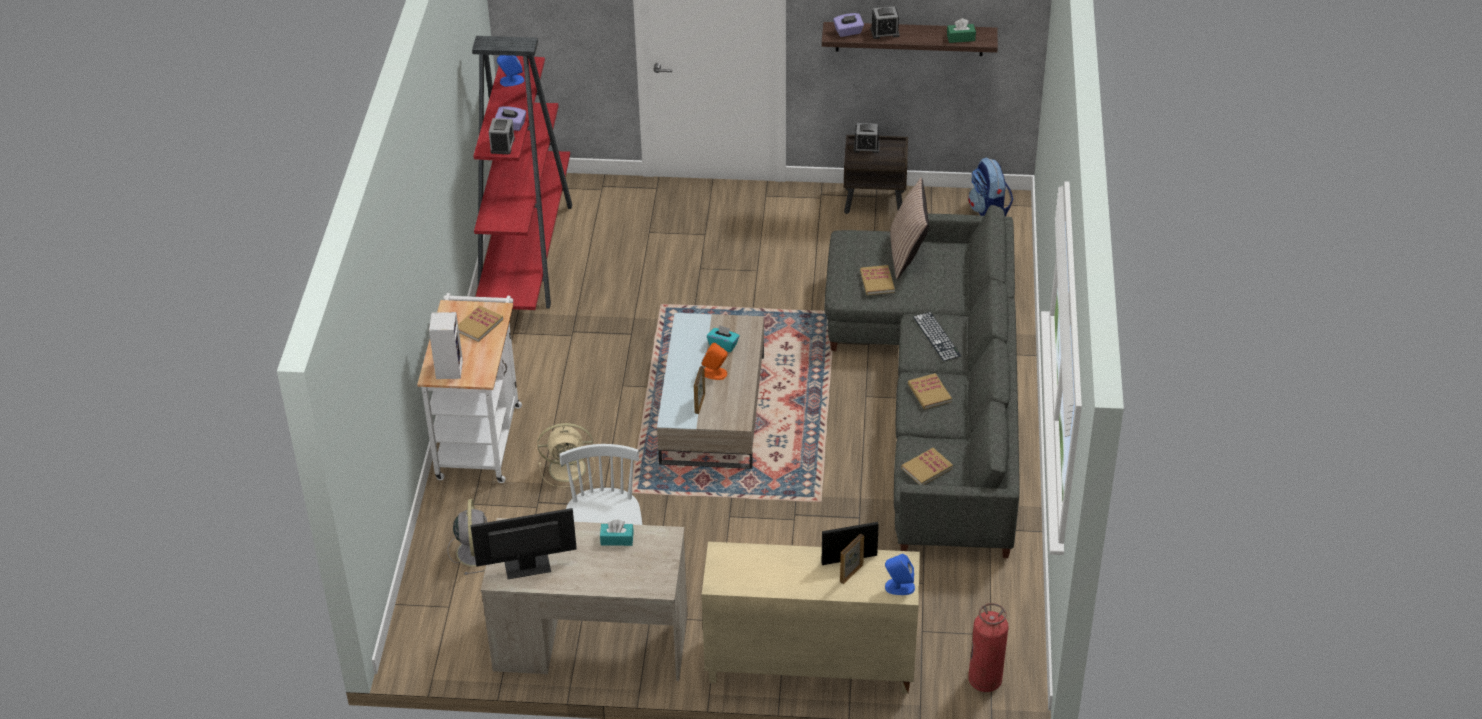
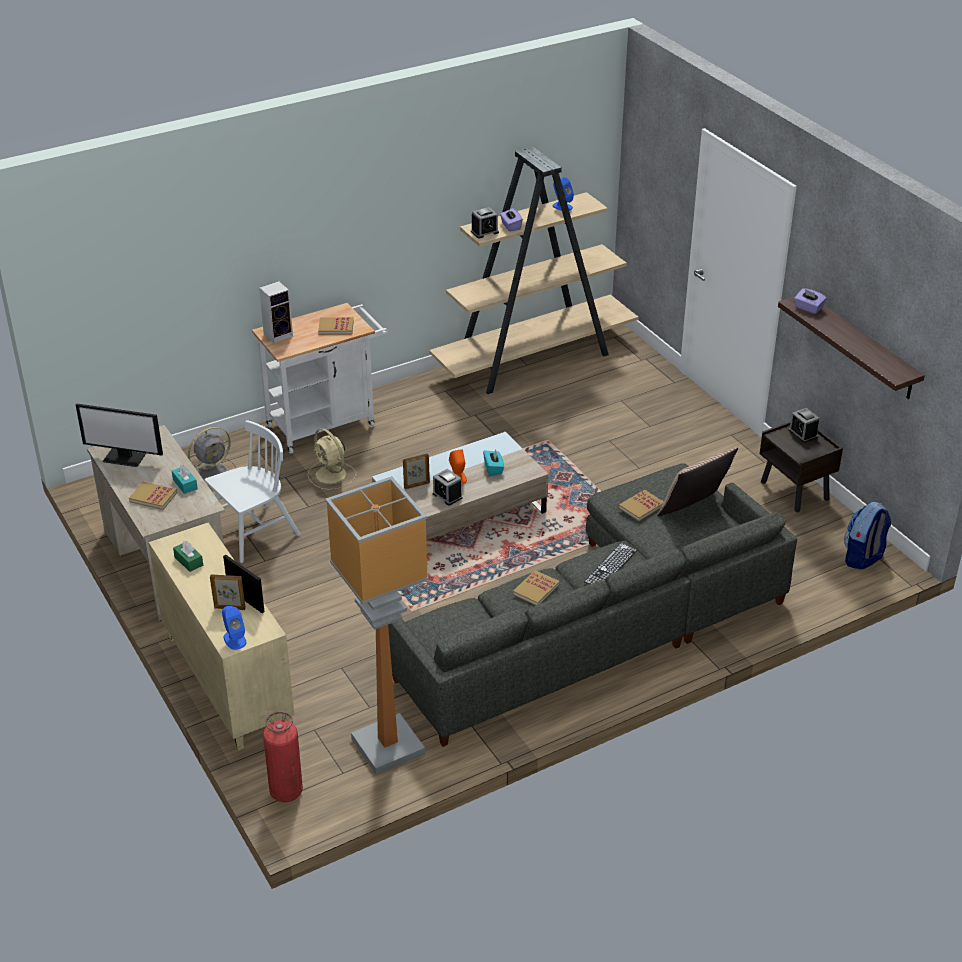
camera: 55 degrees right, 5 degrees down
monitor [470,508,577,579] -> monitor turned 150 degrees clockwise [76,403,163,467]
red bookcase [472,36,572,310] -> beige bookcase [429,147,639,394]
alarm clock [871,6,900,39] -> alarm clock moved to [433,469,463,505]
book [901,448,953,485] -> book moved to [129,482,177,510]
green tissue box [947,18,976,43] -> green tissue box moved to [173,541,203,572]
none -> floor lamp [325,476,429,775]

